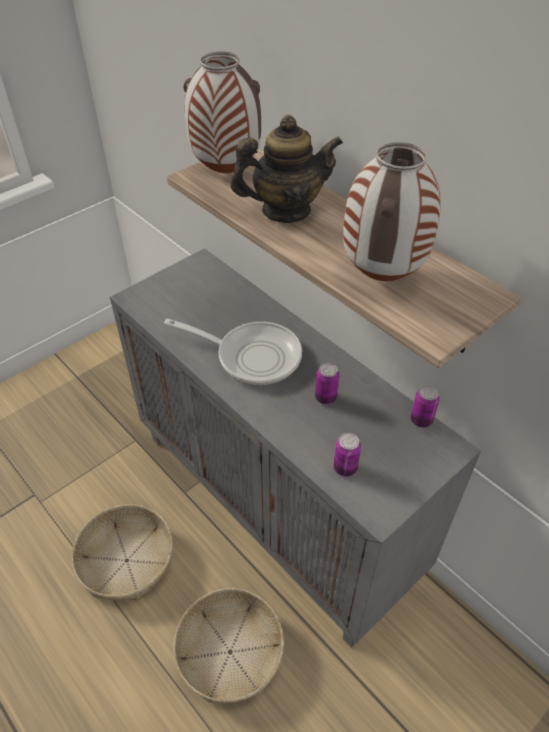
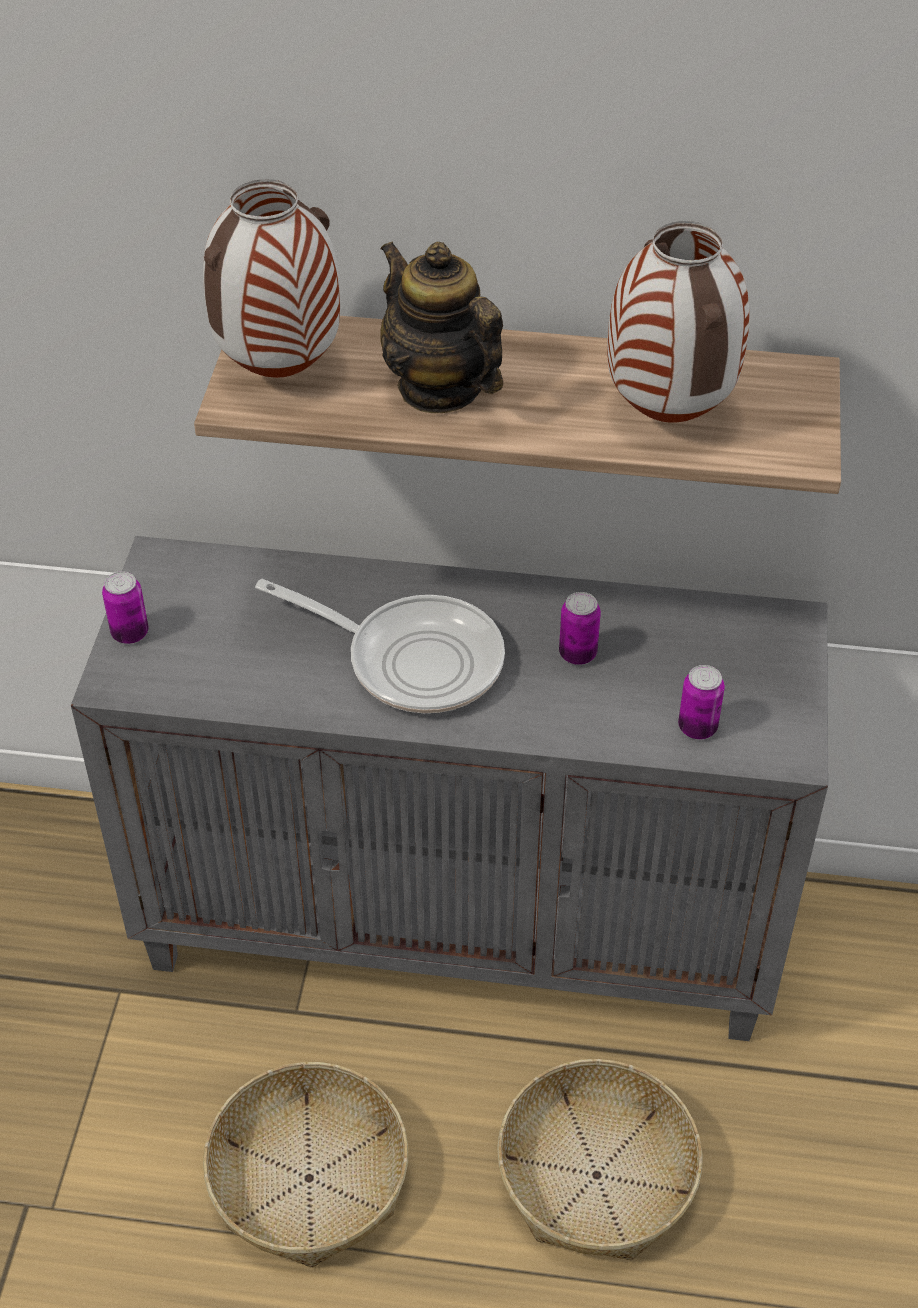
camera: 40 degrees left, 0 degrees up
frying pan [164,318,302,385] -> frying pan turned 45 degrees clockwise [255,579,505,713]
teapot [230,115,343,223] -> teapot turned 75 degrees counterclockwise [380,241,503,413]
can [410,385,440,428] -> can moved to [102,571,148,644]

